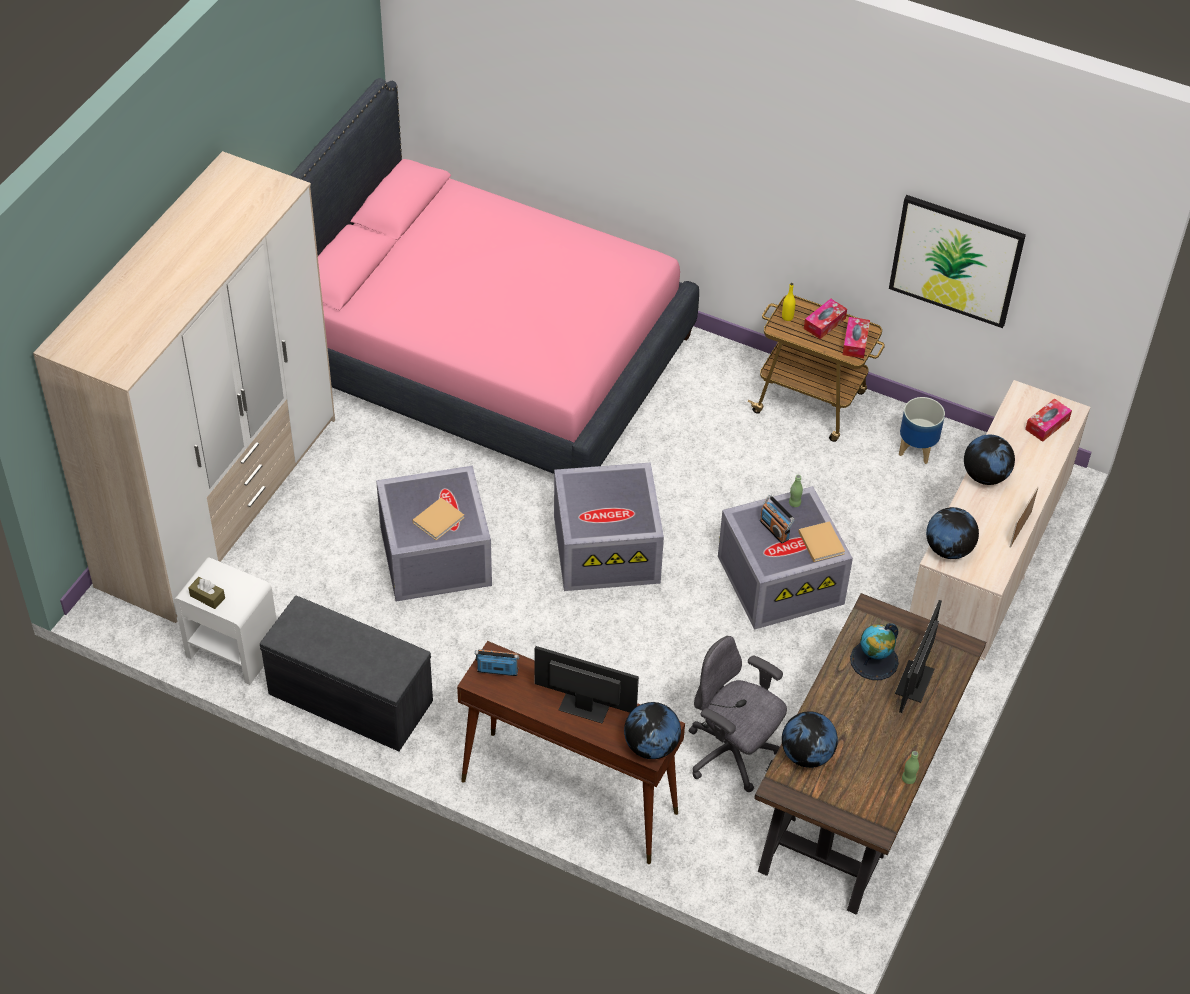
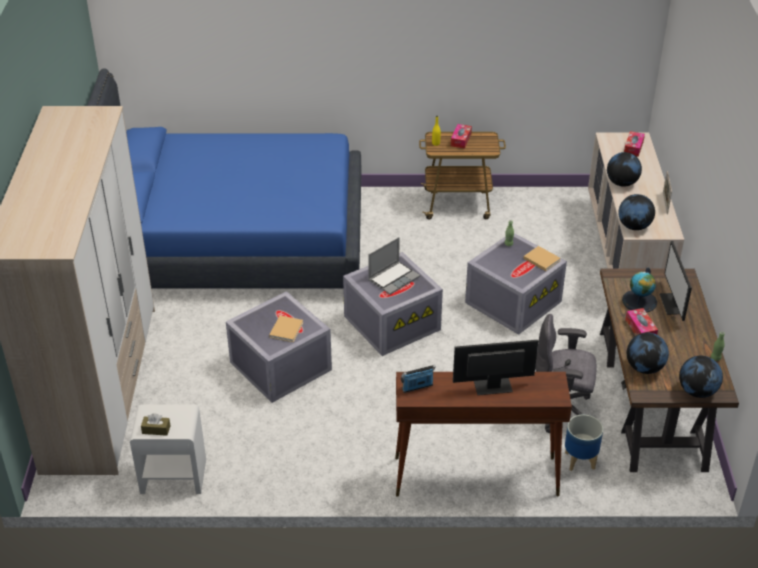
camera: 25 degrees left, 10 degrees down
grey bench [260,596,433,751] -> none
pink bed [290,78,699,474] -> blue bed [87,68,361,289]
globe [624,702,681,759] -> globe moved to [679,356,723,398]
radio [760,495,795,544] -> none
tissue box [842,317,870,358] -> tissue box moved to [625,308,658,336]
picture [889,195,1026,328] -> none
planter [899,397,945,464] -> planter moved to [565,415,603,471]
none -> laptop [368,237,420,295]

